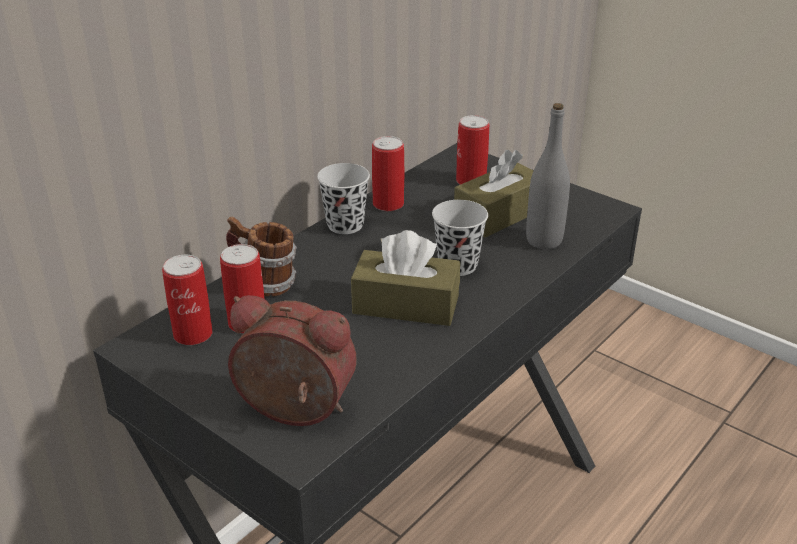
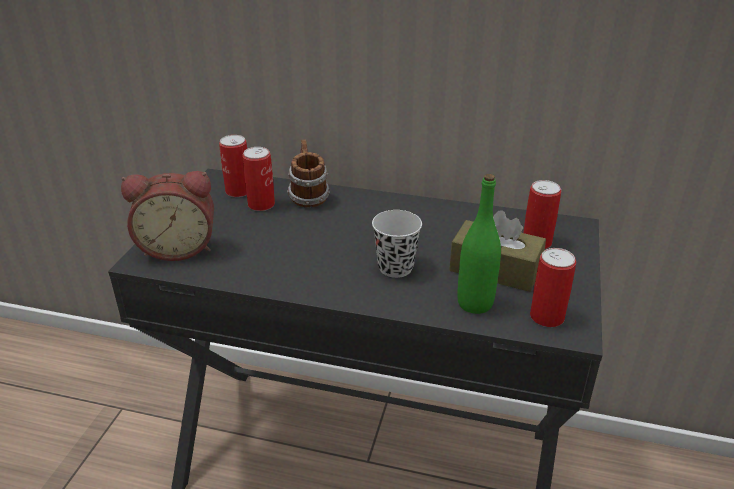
camera: 65 degrees right, 0 degrees up
alarm clock [228,295,357,426] -> alarm clock turned 90 degrees clockwise [121,171,214,261]
black cup [317,163,370,234] -> none
brown tissue box [351,230,460,326] -> none
can [372,136,404,211] -> can moved to [530,248,576,327]
grey bottle [526,103,570,249] -> green bottle [457,174,501,314]

